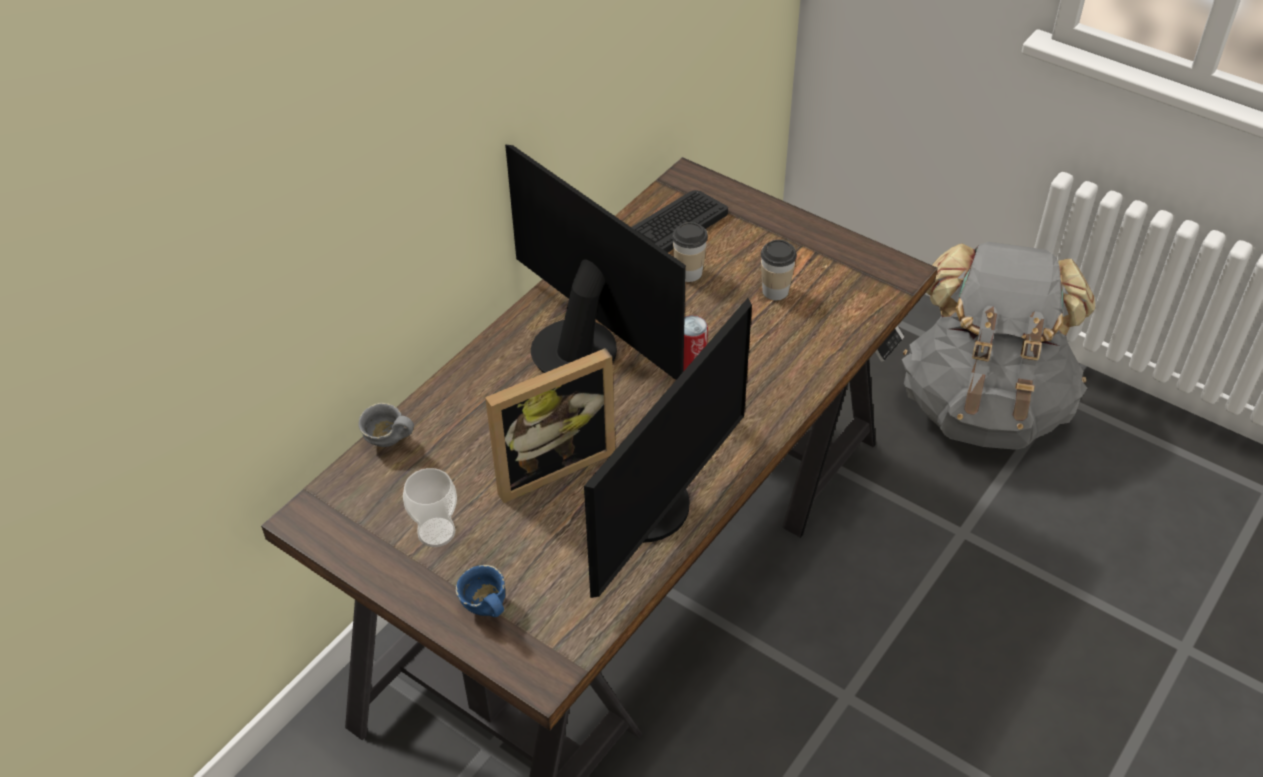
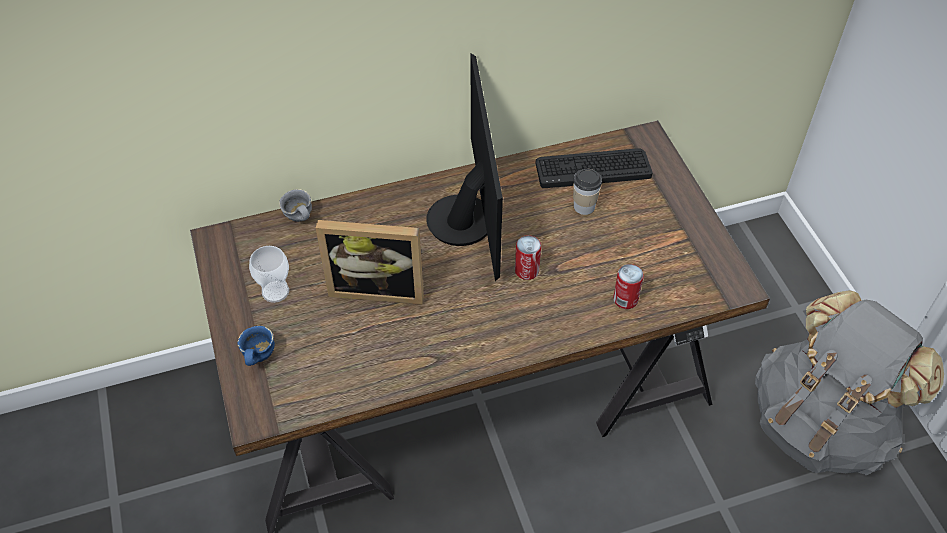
camera: 35 degrees right, 5 degrees up
monitor [584,298,752,598] -> none
cup [761,240,797,300] -> none
none -> can [613,264,644,309]

